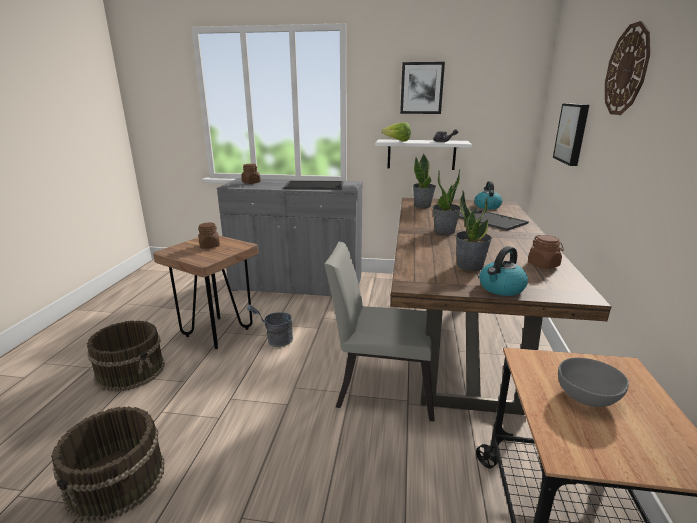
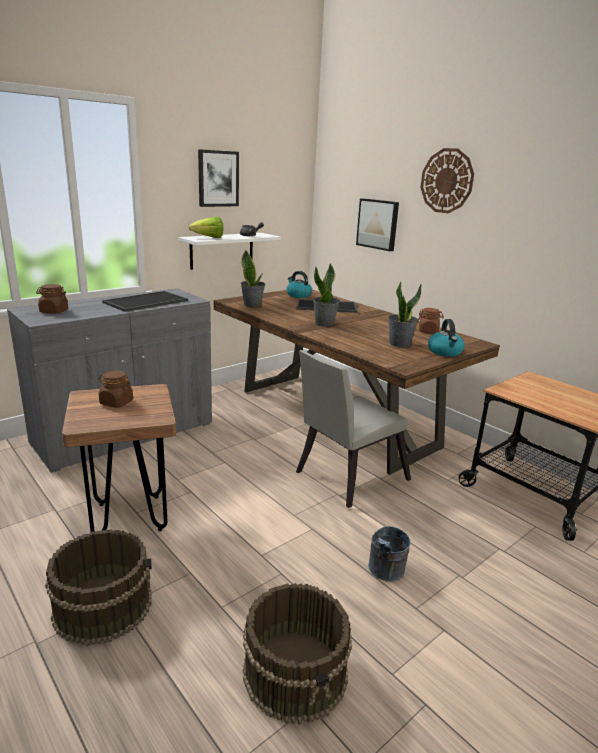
camera: 50 degrees left, 0 degrees up
grey bucket [247,304,293,347] -> grey bucket moved to [368,526,411,582]
grey bowl [558,358,629,407] -> none

